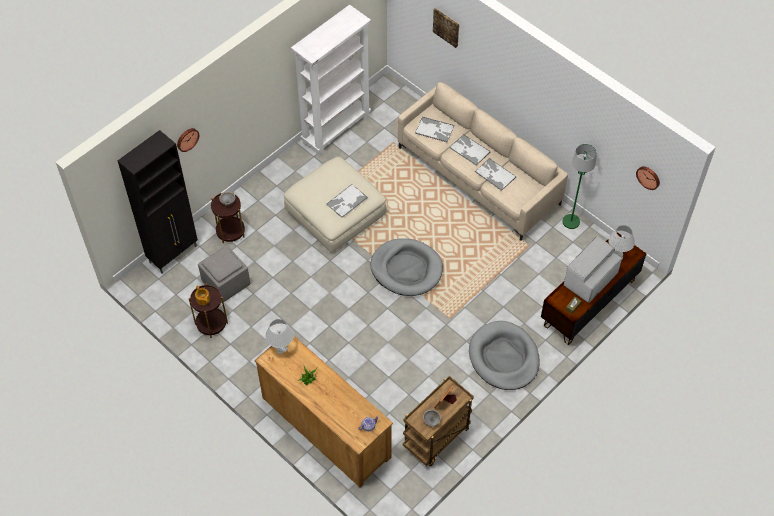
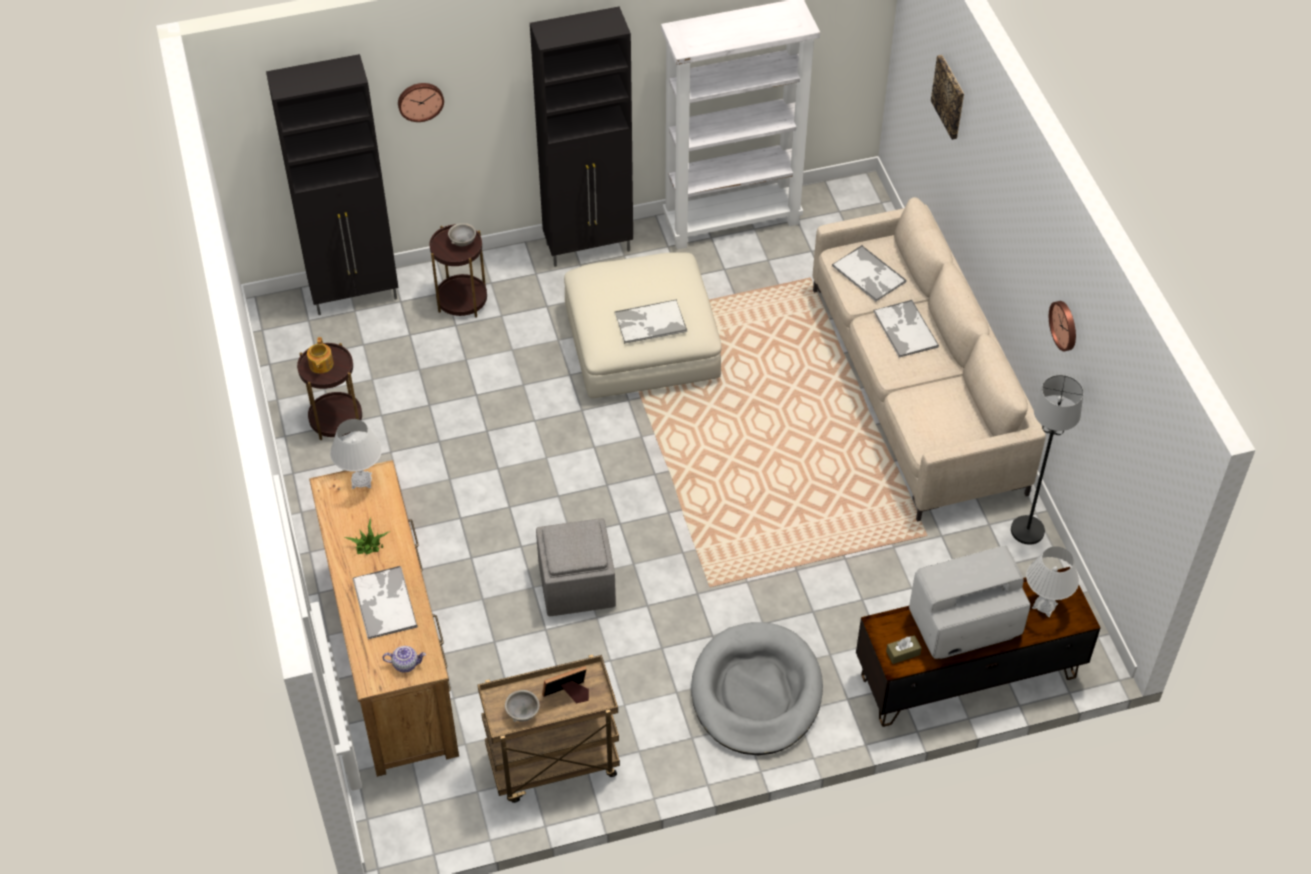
camera: 30 degrees right, 5 degrees down
grey ottoman [198,245,250,303] -> grey ottoman moved to [536,518,616,616]
grey dog bed [370,239,443,296] -> none
tray [475,158,516,191] -> tray moved to [352,566,418,639]
green floor lamp [563,144,597,229] -> black floor lamp [1011,375,1084,545]
wall clock [636,166,660,190] -> wall clock moved to [1049,301,1076,351]
none -> black cabinet [530,6,633,267]

